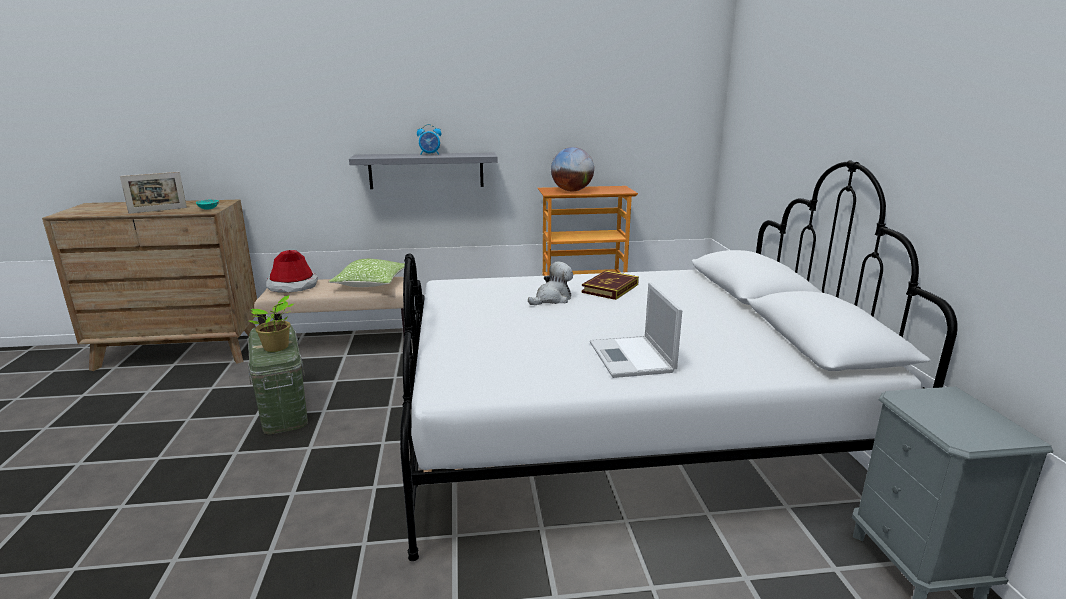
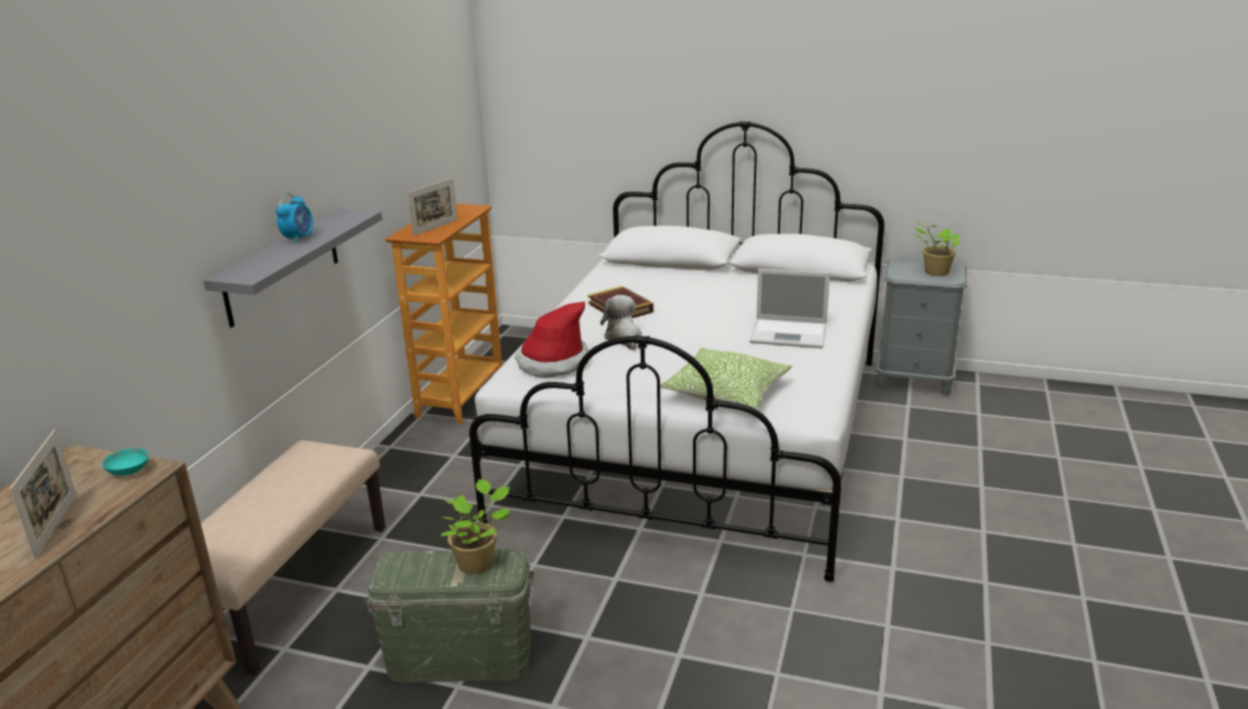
camera: 65 degrees left, 5 degrees up
hat [266,250,318,292] -> hat moved to [514,302,589,378]
pillow [329,259,405,287] -> pillow moved to [660,348,792,409]
globe [551,147,594,191] -> picture frame [408,178,458,236]
none -> potted plant [914,221,960,276]

